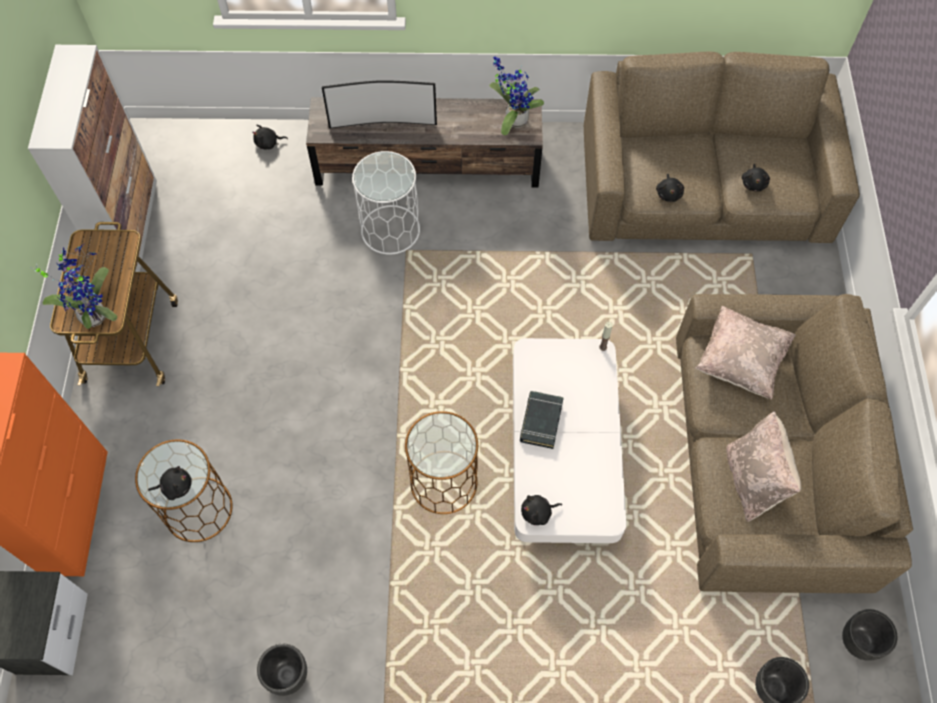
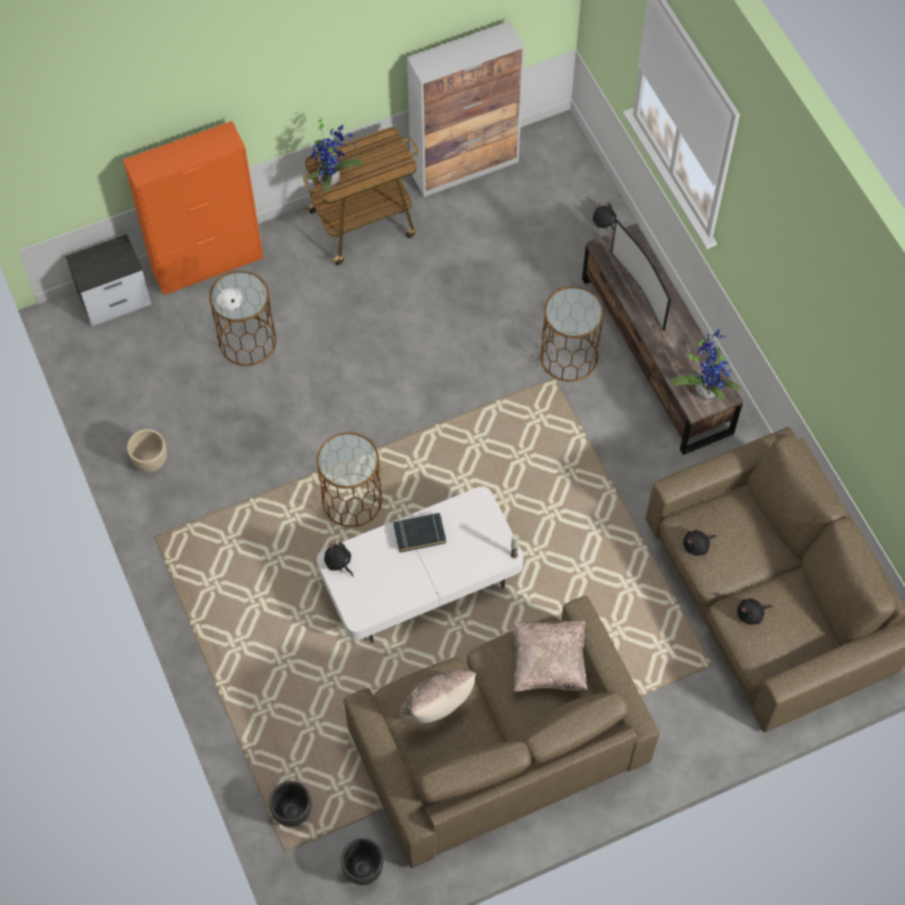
camera: 65 degrees right, 0 degrees up
black plush toy [148,466,192,500] -> white plush toy [217,286,243,311]
black planter [257,644,307,696] -> beige planter [127,429,167,472]
white side table [352,151,420,255] -> brown side table [540,287,604,382]

